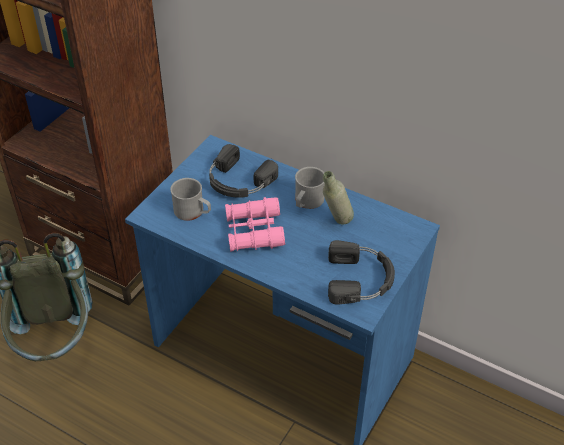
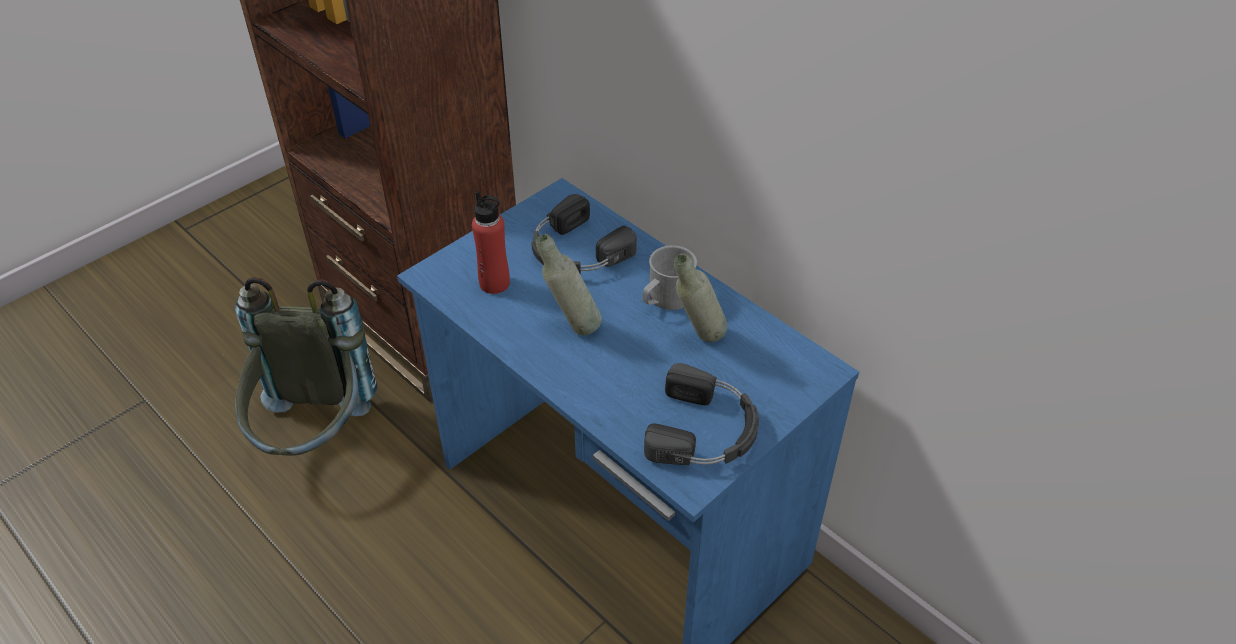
camera: 15 degrees right, 0 degrees up
grey mug [170,178,211,221] -> red bottle [472,191,510,294]
pink binoculars [225,197,285,252] -> grey bottle [536,234,602,335]

